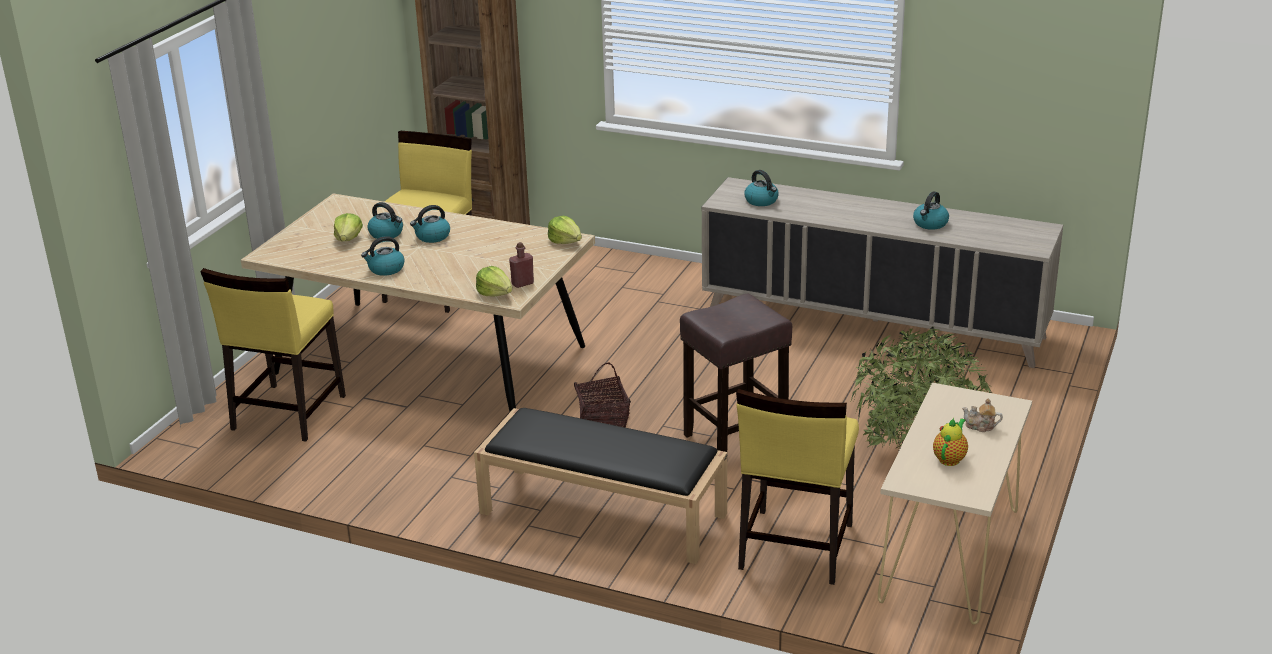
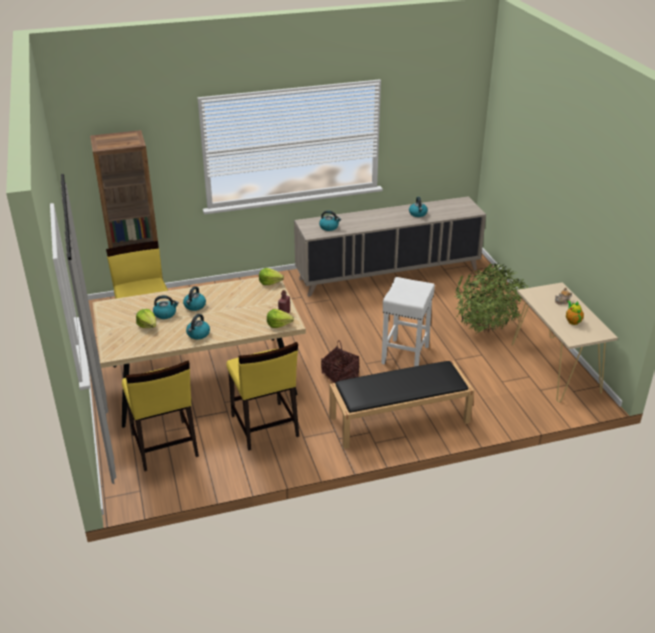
camera: 40 degrees left, 5 degrees up
brown stool [680,294,792,452] -> white stool [381,277,435,367]
yellow chair [736,389,859,585] -> yellow chair moved to [226,342,299,450]

